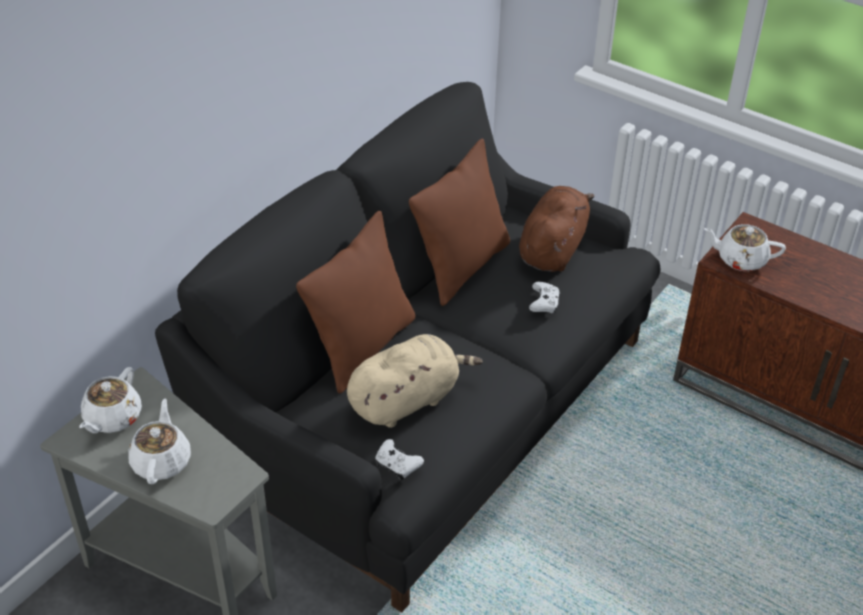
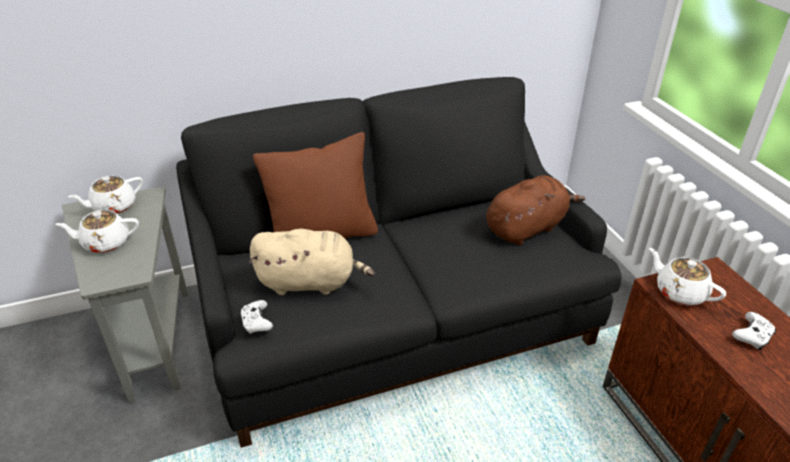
camera: 35 degrees right, 5 degrees down
white teapot [128,399,191,484] -> white teapot turned 135 degrees counterclockwise [55,210,139,253]
brown pillow [409,139,510,306] -> none
white game controller [529,282,560,313] -> white game controller moved to [732,312,776,350]

